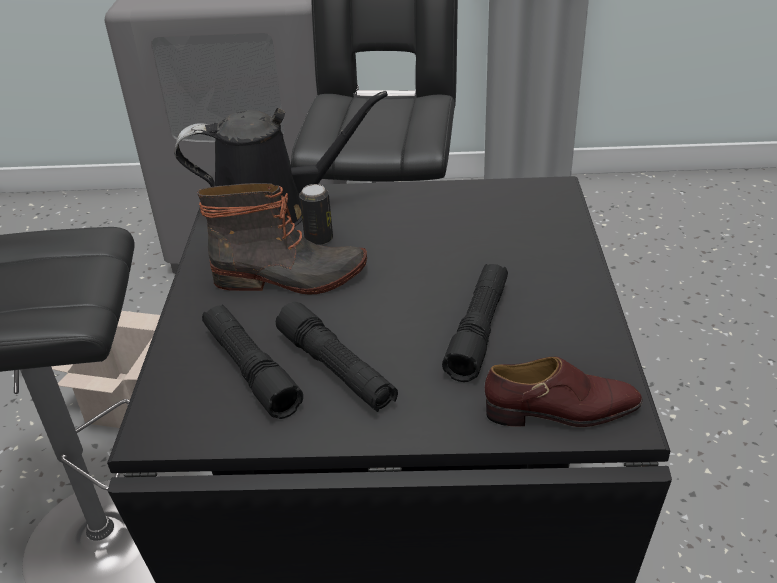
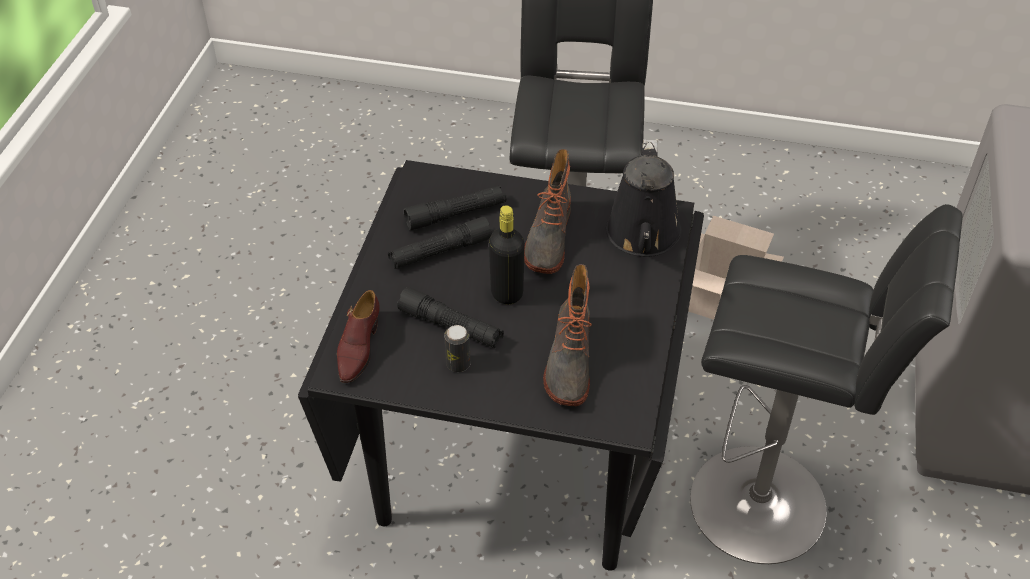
camera: 100 degrees right, 10 degrees up
can [299,184,333,245] -> can moved to [444,325,471,372]
none -> black bottle [489,205,525,304]
none -> boot [543,264,592,406]

